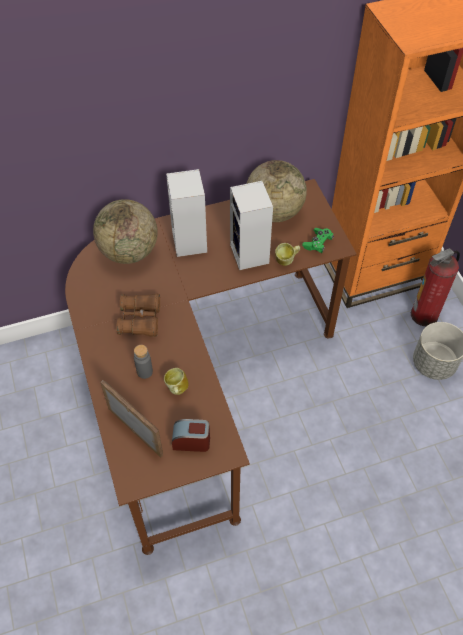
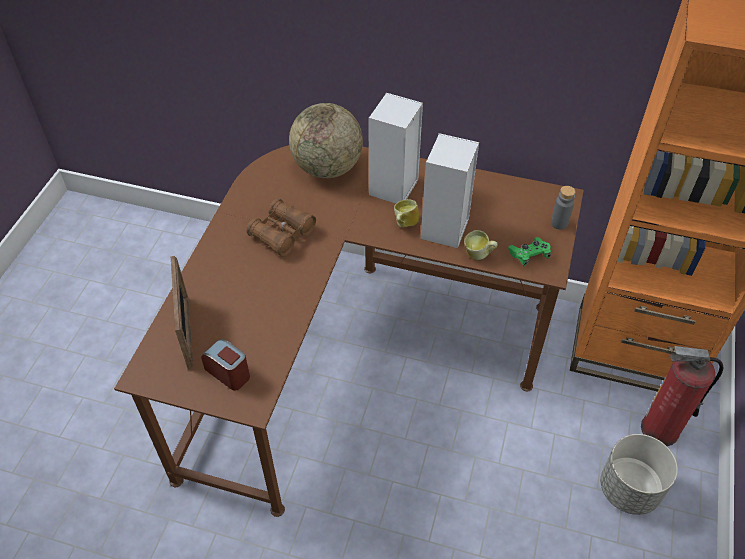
camera: 35 degrees right, 5 degrees down
grey bottle [134,345,153,379] -> grey bottle moved to [551,186,576,230]
mug [164,368,189,395] -> mug moved to [394,199,419,227]
globe [246,160,307,222] -> none

